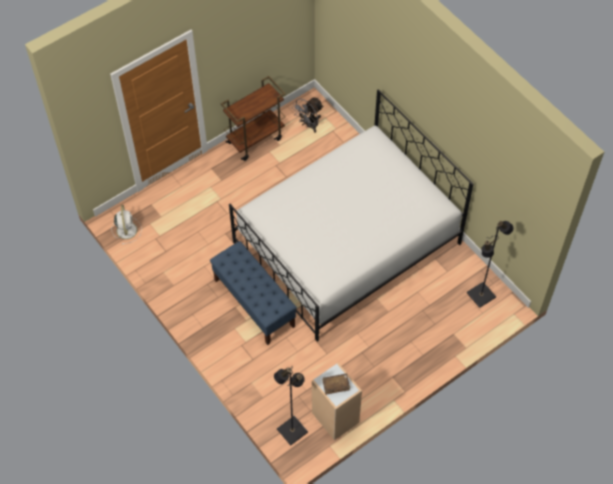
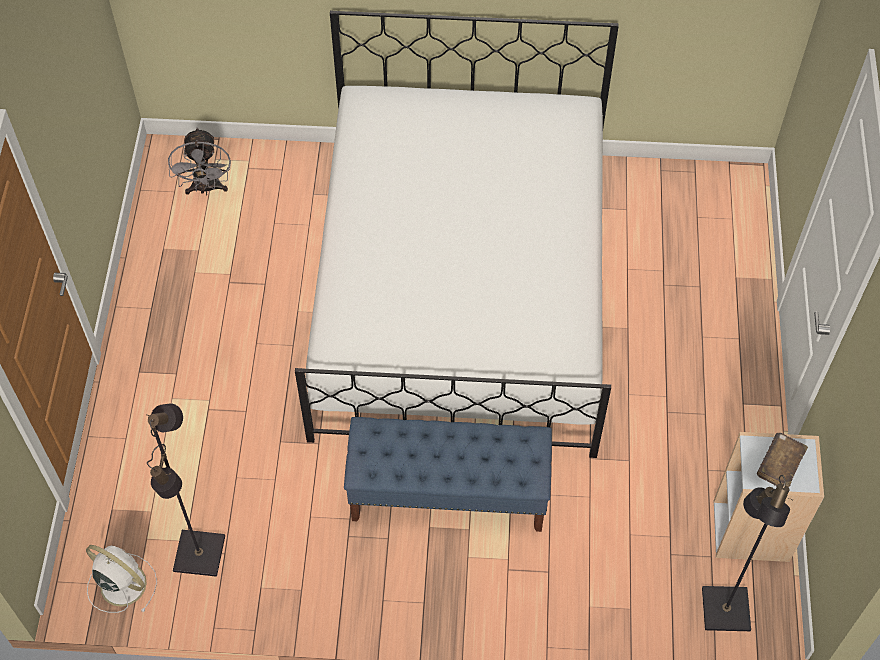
camera: 50 degrees left, 0 degrees up
brown cart [221,76,286,161] -> none
black floor lamp [467,220,514,308] -> black floor lamp moved to [147,403,225,577]

